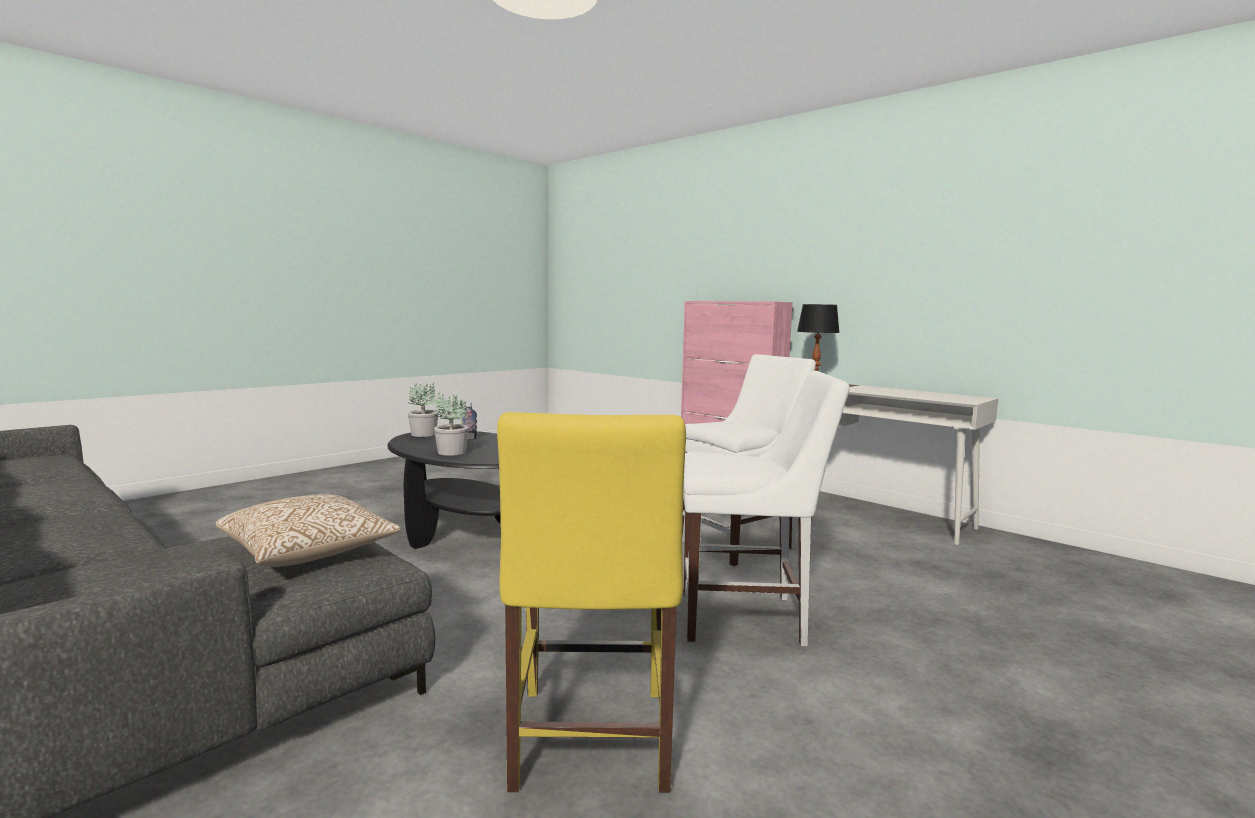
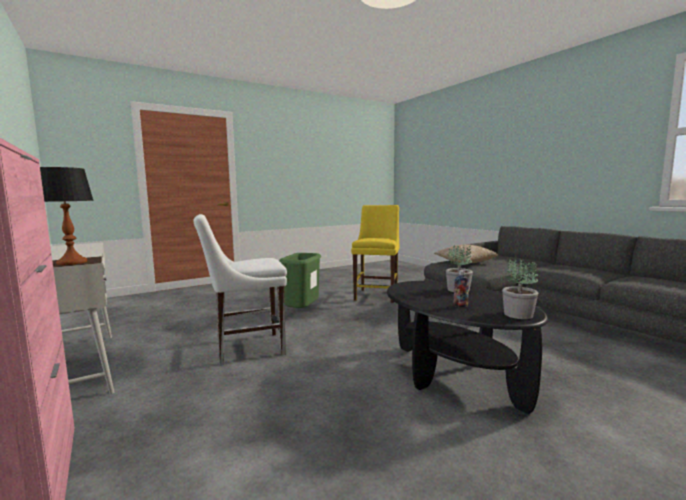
camera: 165 degrees left, 0 degrees up
white chair [683,371,850,647] -> green trash can [279,253,321,308]

